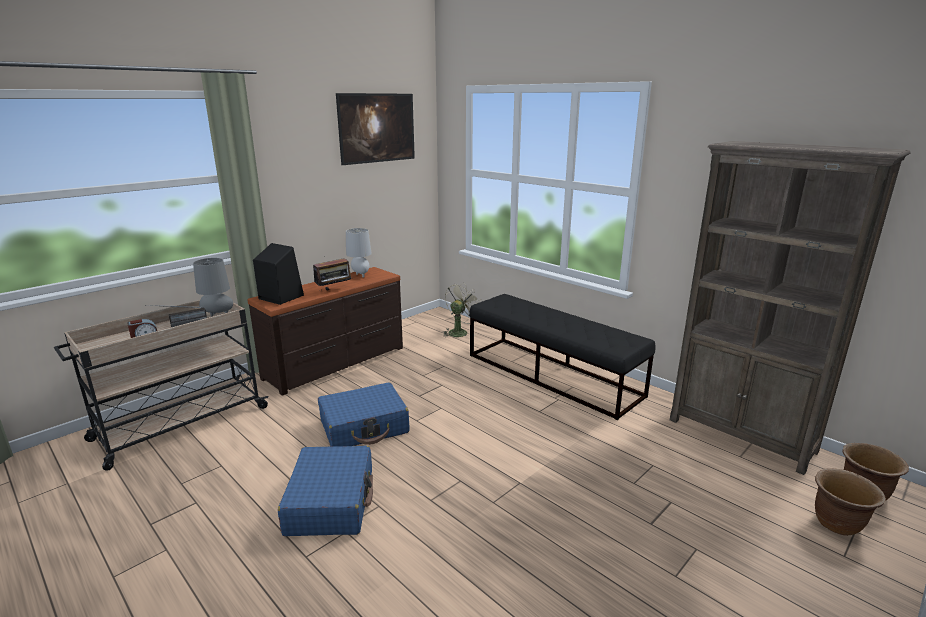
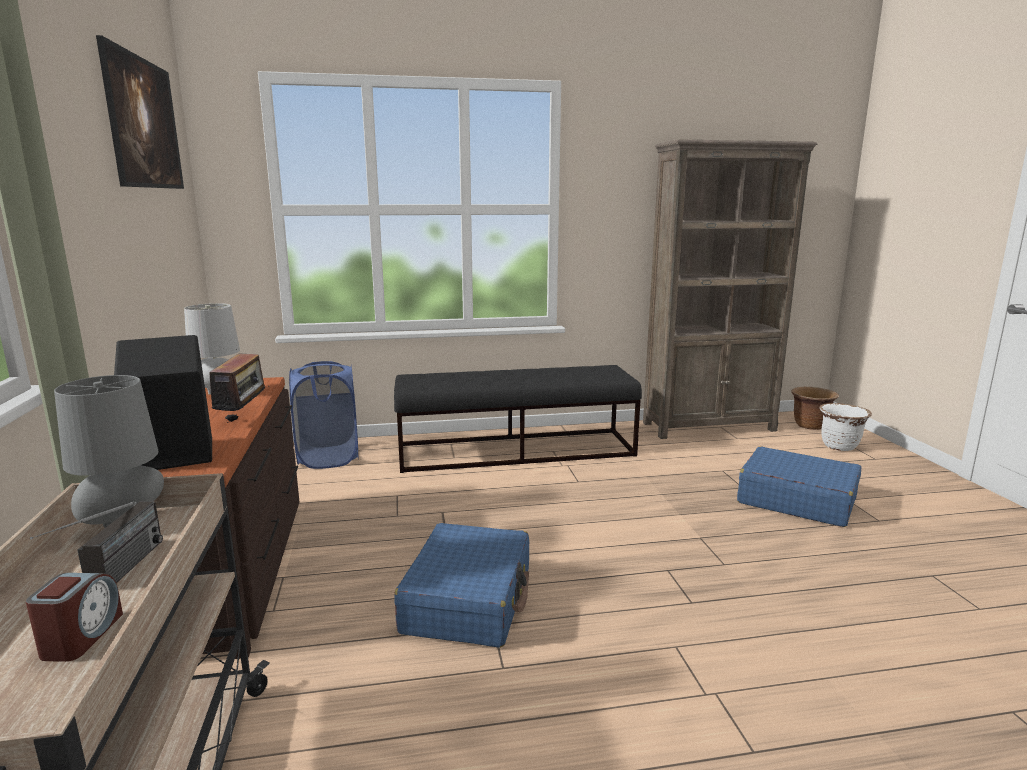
camera: 55 degrees left, 5 degrees down
blue suitcase [278,446,373,536] -> blue suitcase moved to [737,447,861,527]
beige fan [442,283,481,337] -> blue laundry basket [289,361,359,469]
brown planter [815,468,886,536] -> white planter [819,403,872,451]

